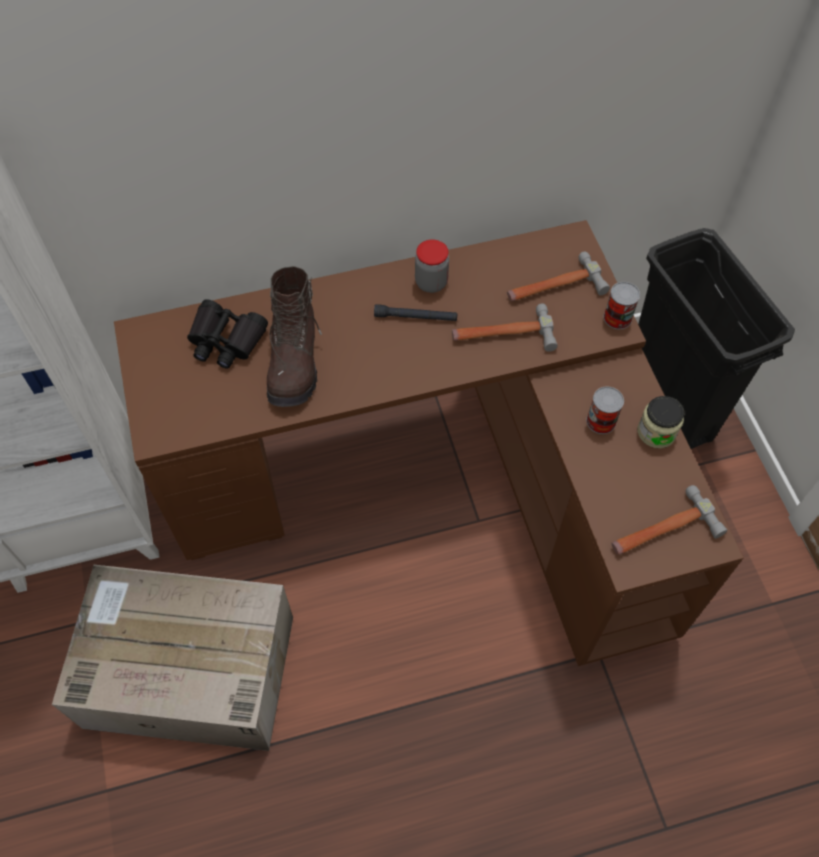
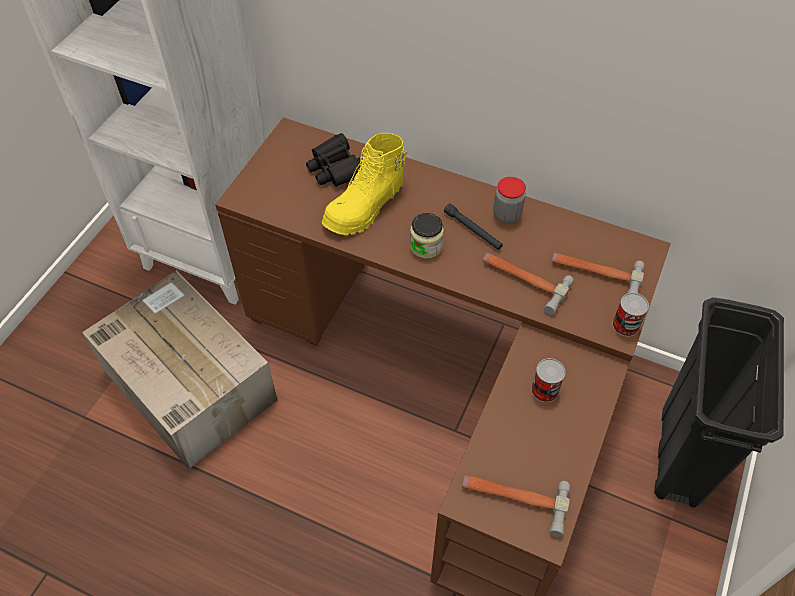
camera: 40 degrees right, 5 degrees down
brown boot [267,266,322,407] -> yellow boot [322,133,408,235]
jar [637,396,684,448] -> jar moved to [410,213,444,259]

